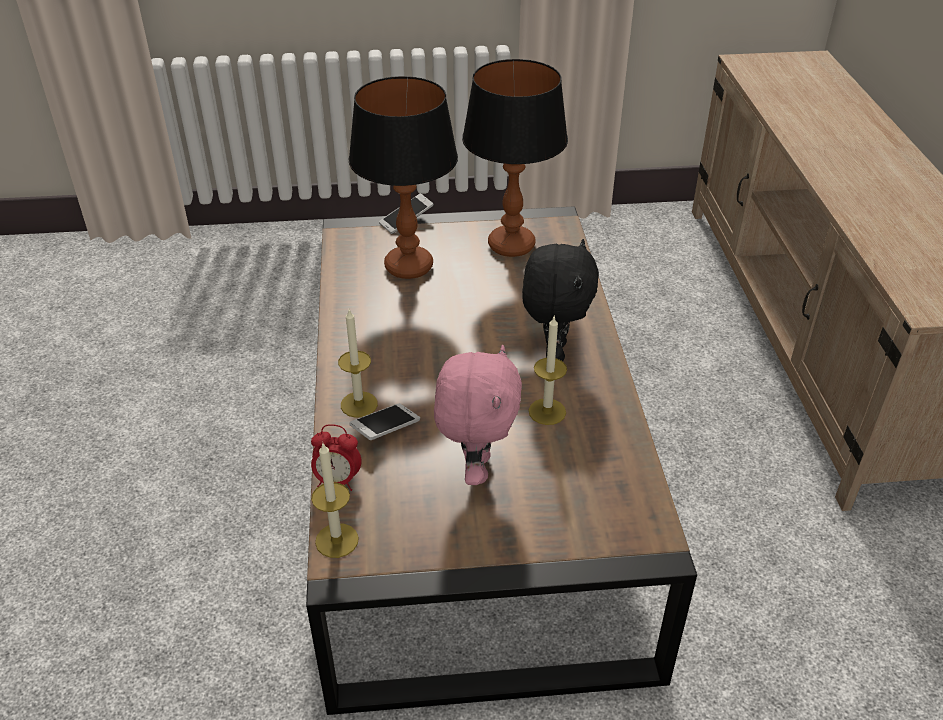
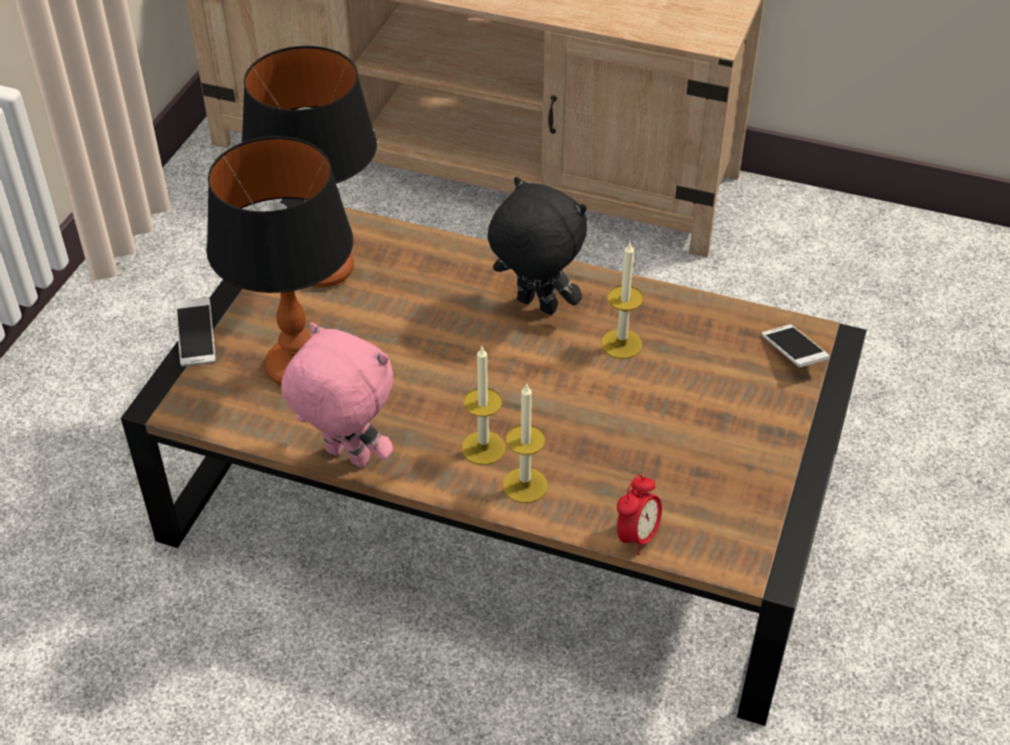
camera: 65 degrees left, 5 degrees up
candle [311,443,359,558] -> candle moved to [462,347,506,465]
phone [349,403,420,440] -> phone moved to [762,324,829,367]
pink plush toy [434,345,522,485] -> pink plush toy moved to [281,323,393,468]

